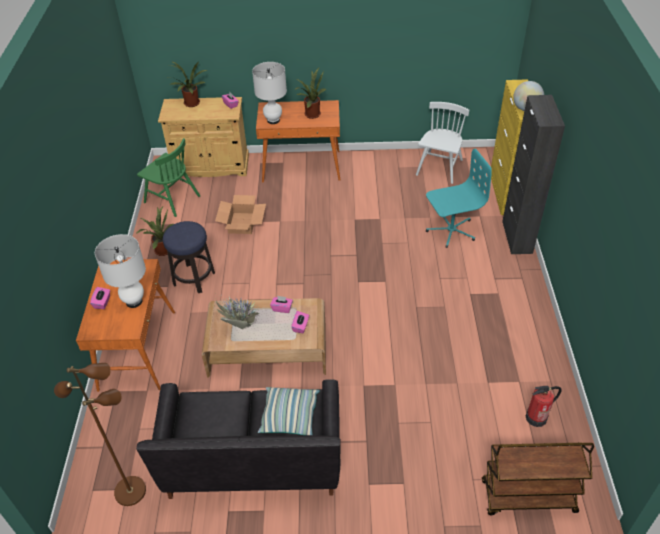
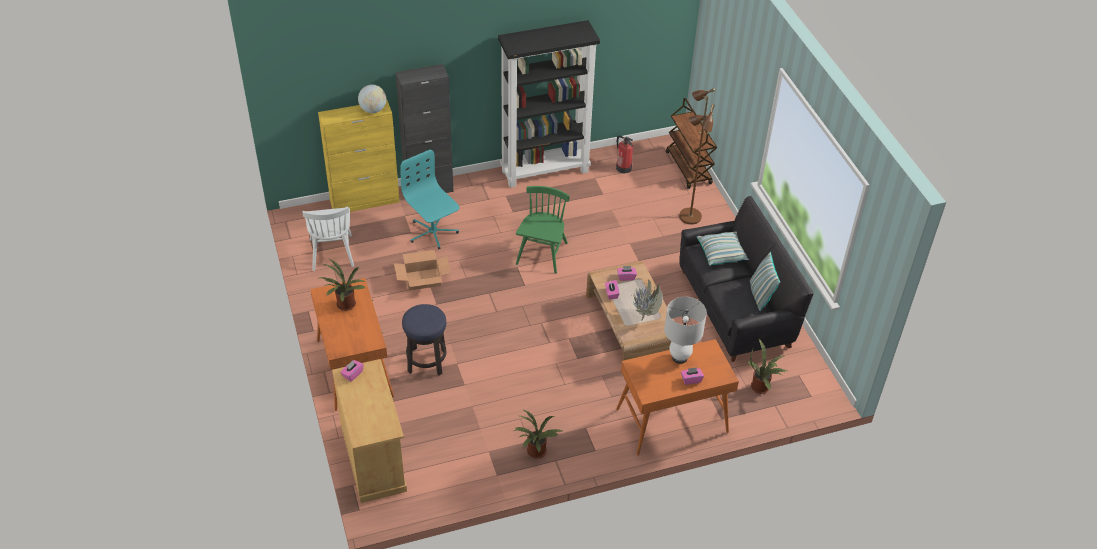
camera: 110 degrees left, 0 degrees up
brown floor lamp [54,363,146,506] -> brown floor lamp moved to [679,88,715,224]
green chair [137,138,200,217] -> green chair moved to [516,186,570,273]
stool [163,221,215,293] -> stool moved to [402,304,446,376]
potted plant [167,61,207,107] -> potted plant moved to [748,339,787,394]
cardboard box [215,195,266,234] -> cardboard box moved to [394,250,451,291]
white table lamp [252,62,287,124] -> none
white chair [416,102,469,184] -> white chair turned 105 degrees counterclockwise [302,206,354,271]
none -> black bookcase [498,20,600,188]
none -> pillow [750,252,780,311]

